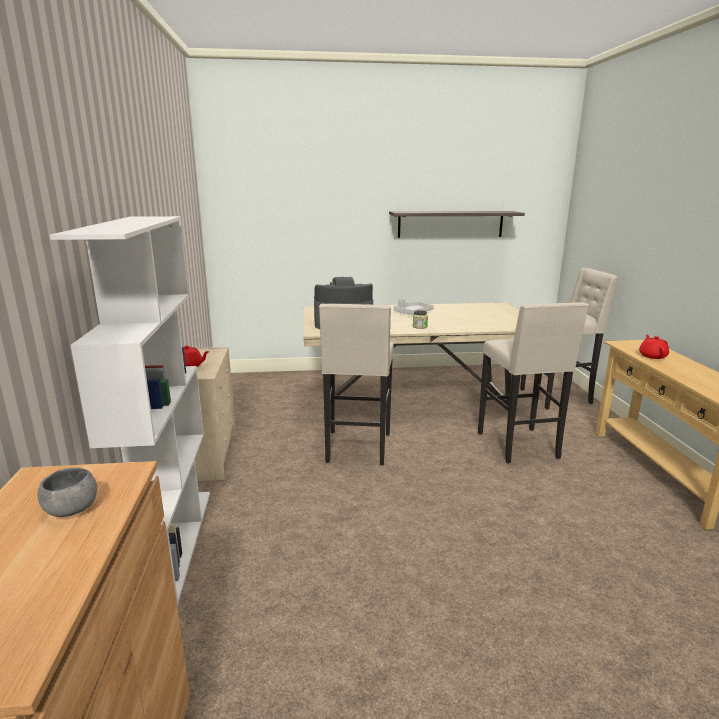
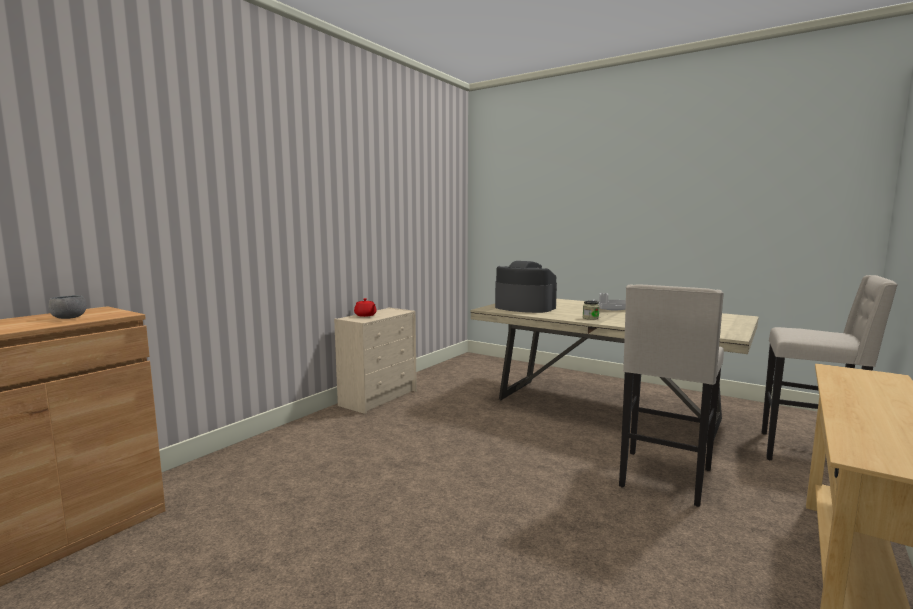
camera: 40 degrees right, 10 degrees down
white bookcase [50,216,210,606] -> none
beige stool [319,304,394,465] -> none
shelf [389,211,525,238] -> none
red teapot [639,334,669,359] -> none

